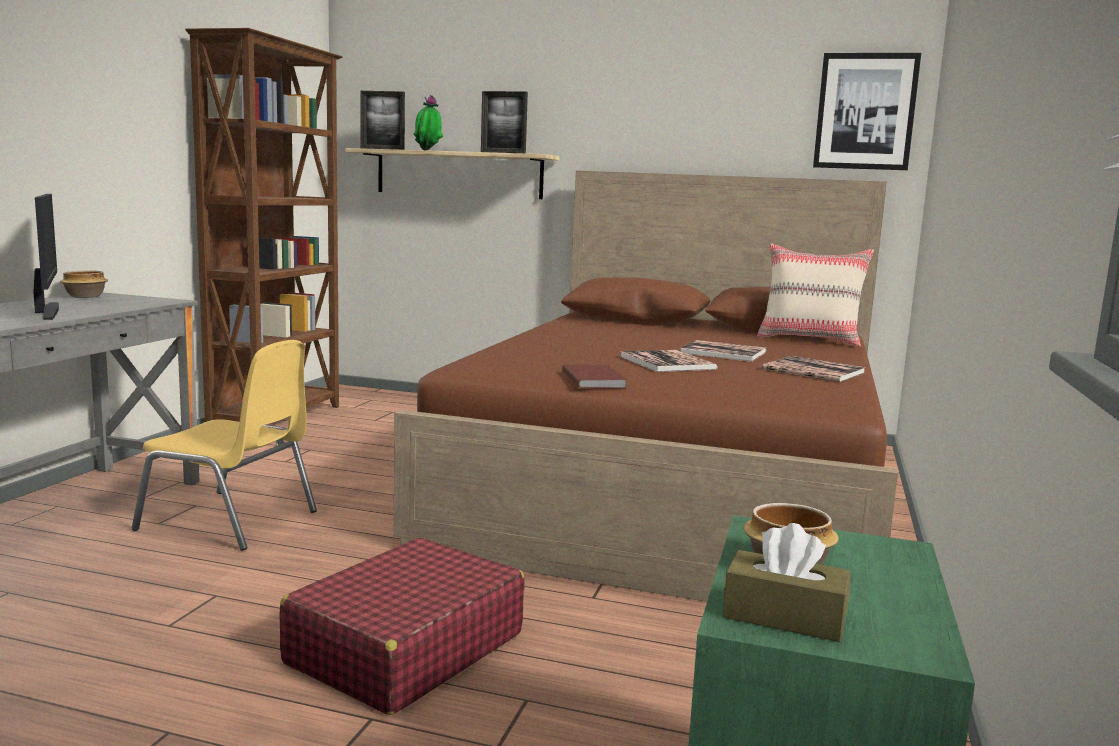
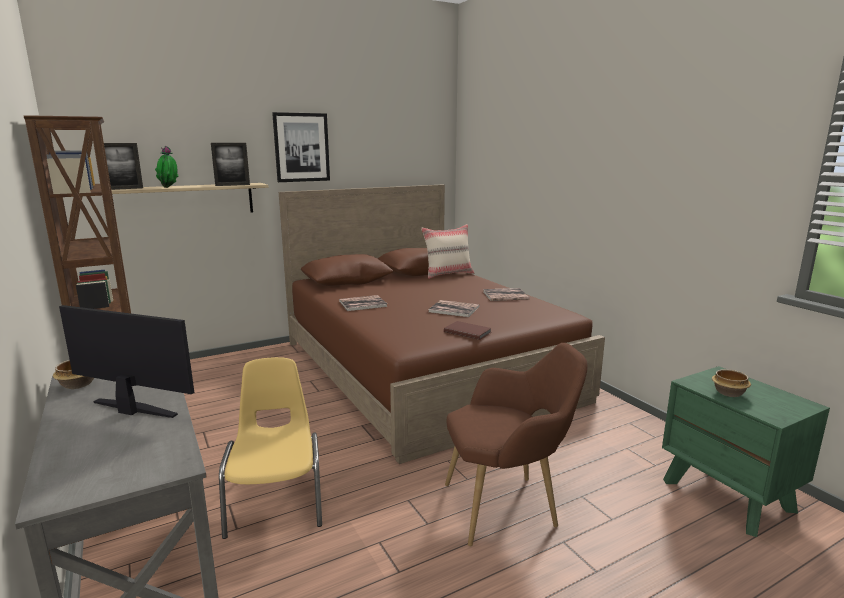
camera: 45 degrees left, 5 degrees up
yellow chair [132,340,317,551] -> yellow chair turned 75 degrees counterclockwise [219,357,322,539]
red suitcase [279,537,525,715] -> brown armchair [445,343,587,546]
book [681,340,766,362] -> book moved to [339,295,387,311]
brown tissue box [723,523,851,642] -> none
picture [813,53,921,170] -> picture moved to [272,112,330,182]

